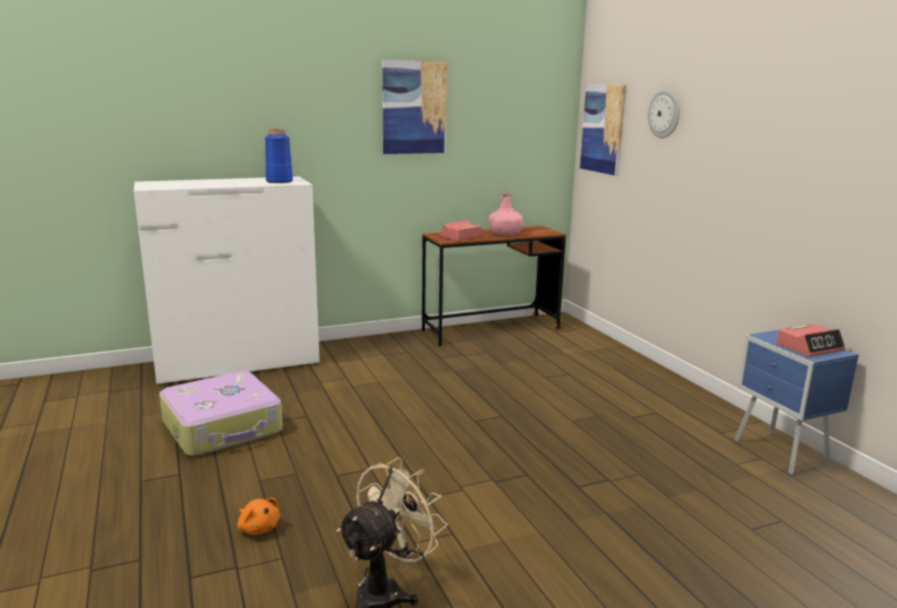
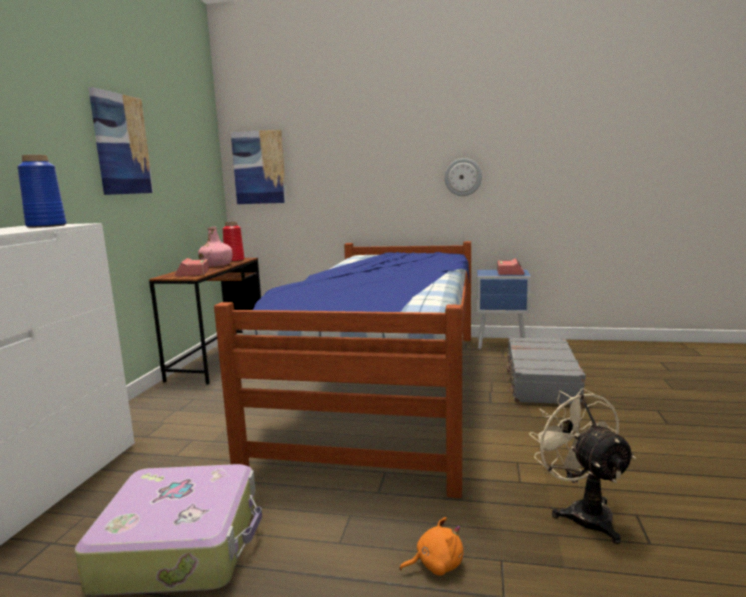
camera: 55 degrees left, 5 degrees down
wall clock [648,89,680,138] -> wall clock moved to [445,158,482,196]
none -> bed [214,241,471,498]
none -> red vase [222,222,245,262]
none -> grey suitcase [504,337,586,405]

